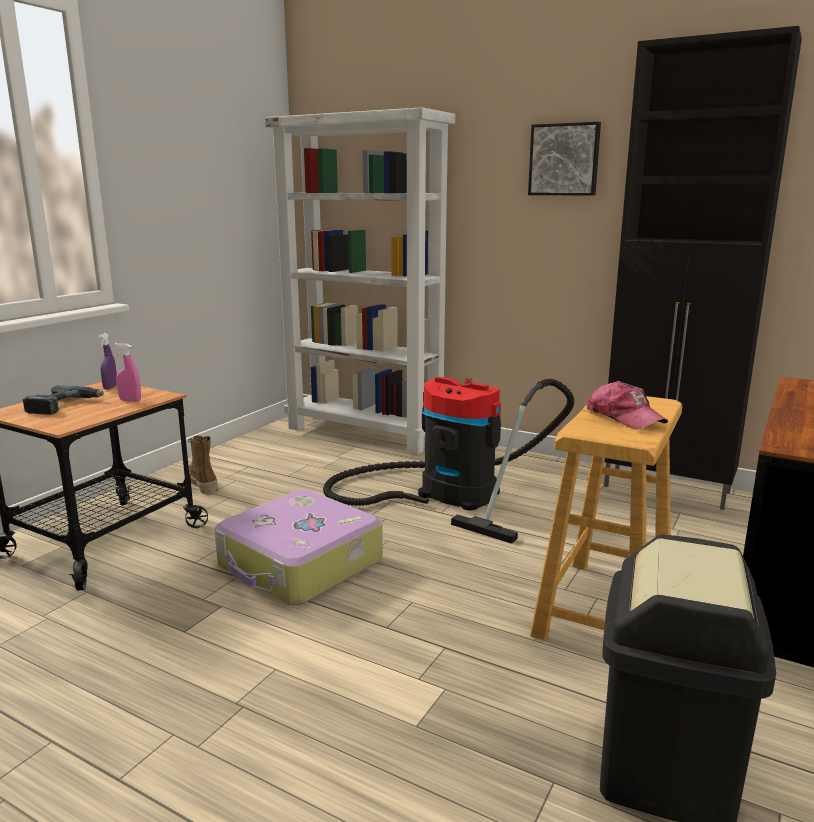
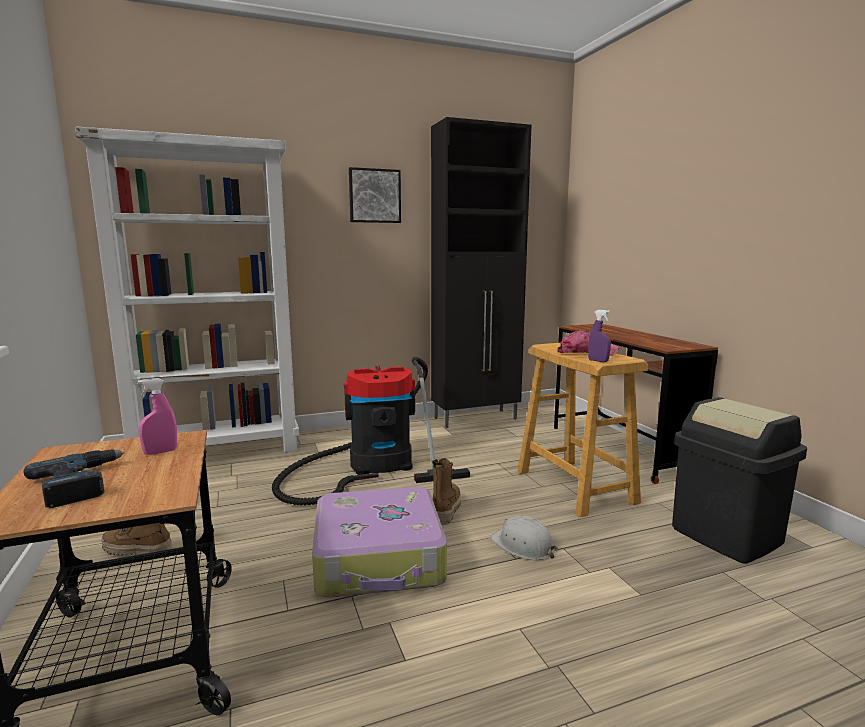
camera: 50 degrees left, 5 degrees down
purple spray bottle [99,333,117,390] -> purple spray bottle moved to [588,310,611,362]
none -> boot [432,459,461,525]
none -> white hard hat [491,516,558,560]

